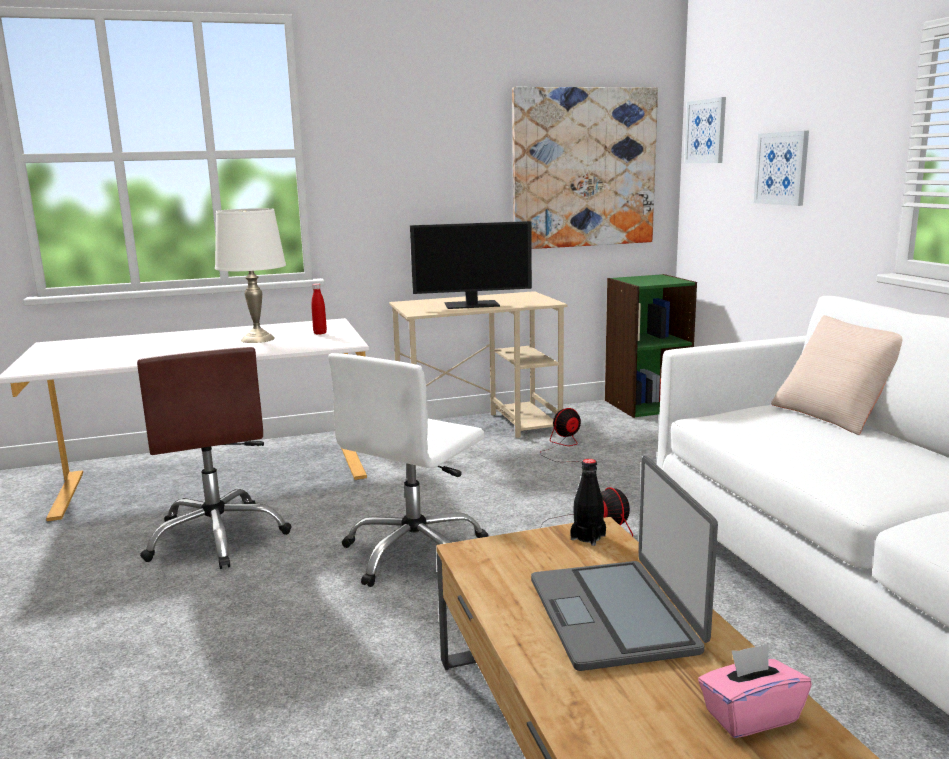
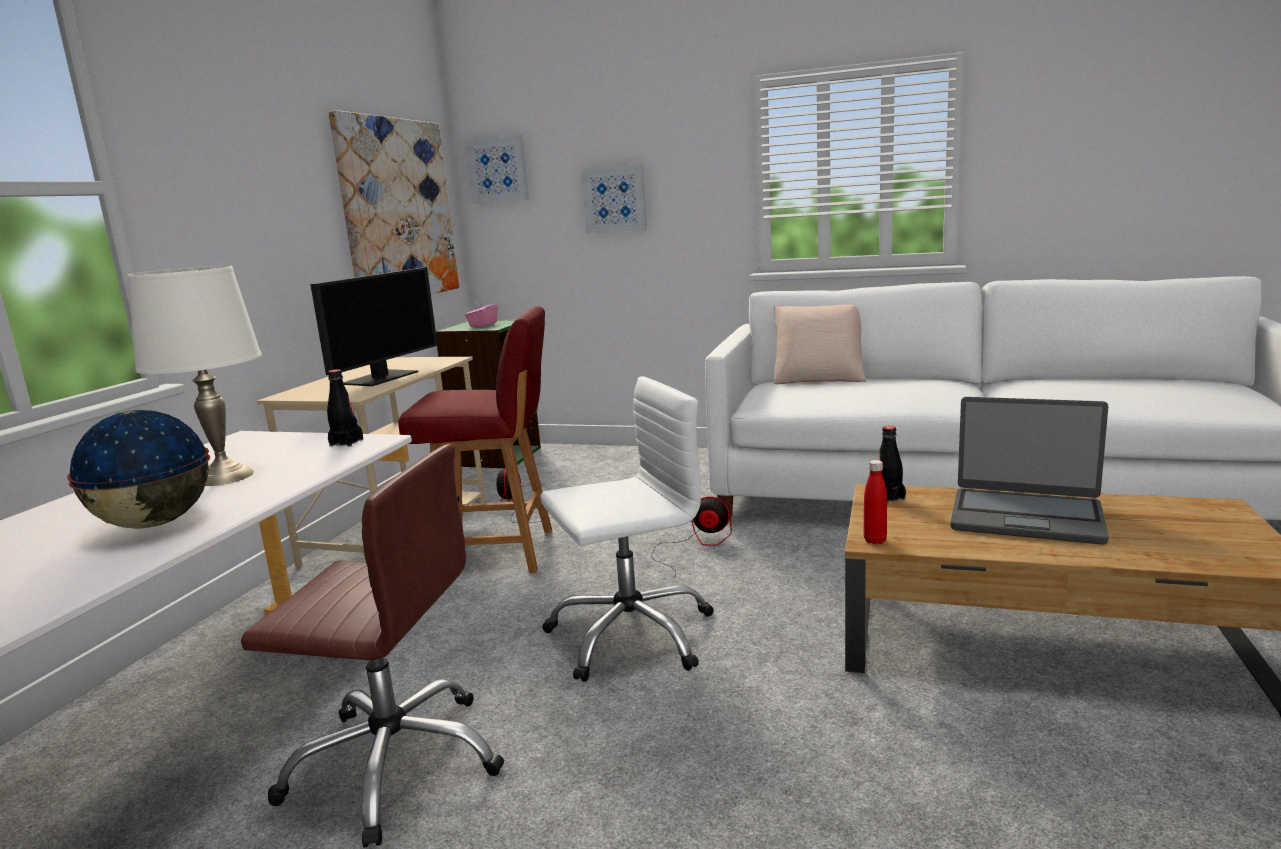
camera: 55 degrees left, 0 degrees up
red bottle [311,283,327,335] -> red bottle moved to [864,460,887,544]
white office chair [328,353,489,587] -> white office chair turned 90 degrees counterclockwise [540,376,714,682]
pink tissue box [698,644,812,738] -> pink tissue box moved to [465,299,498,327]
none -> globe [67,410,210,529]
none -> black bottle [327,369,363,447]
none -> red chair [398,306,552,573]

